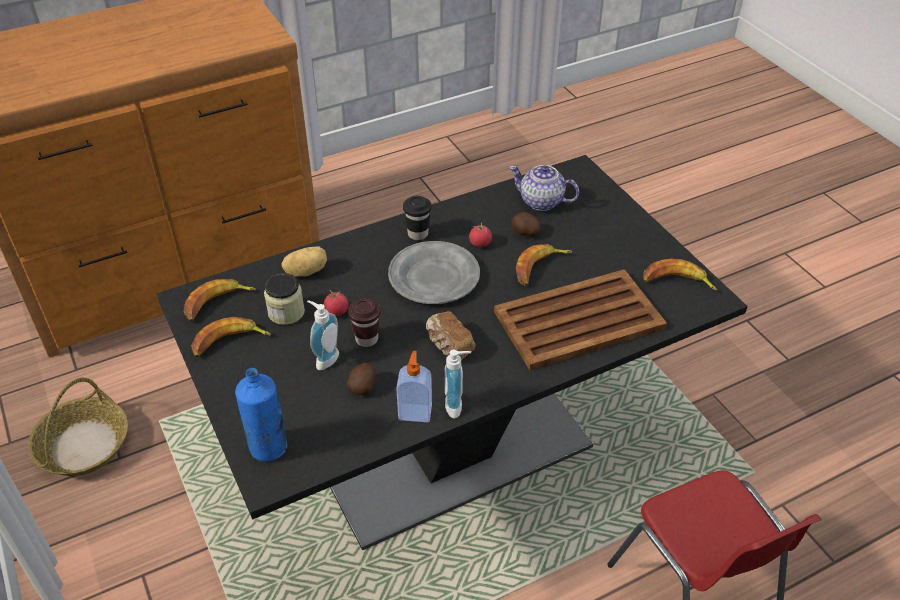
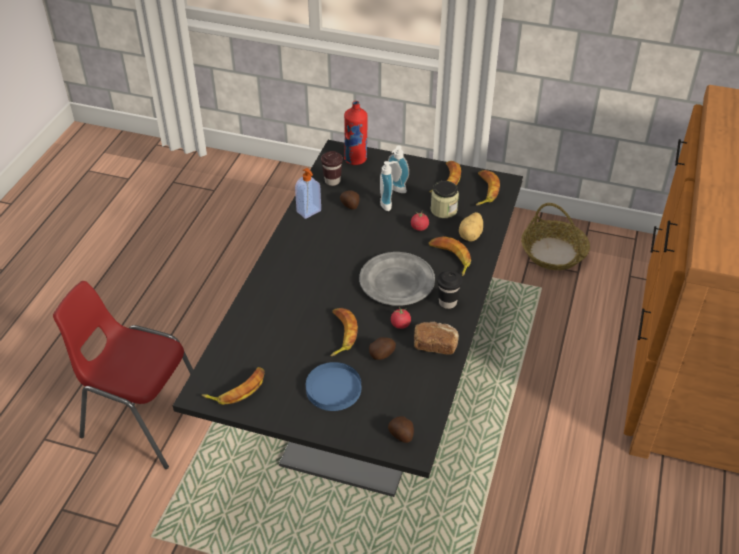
camera: 135 degrees right, 0 degrees up
blue bottle [235,368,287,461] -> red bottle [344,101,368,165]
brown cup [348,298,381,347] -> brown cup moved to [321,151,343,186]
bread [426,311,476,360] -> bread moved to [414,322,459,355]
soap dispenser [445,350,471,419] -> soap dispenser moved to [388,146,409,193]
brown tray [494,269,667,370] -> none
teapot [509,165,579,211] -> none
none -> blue plate [306,362,361,411]
none -> potato [388,416,414,443]
none -> banana [428,236,471,276]

